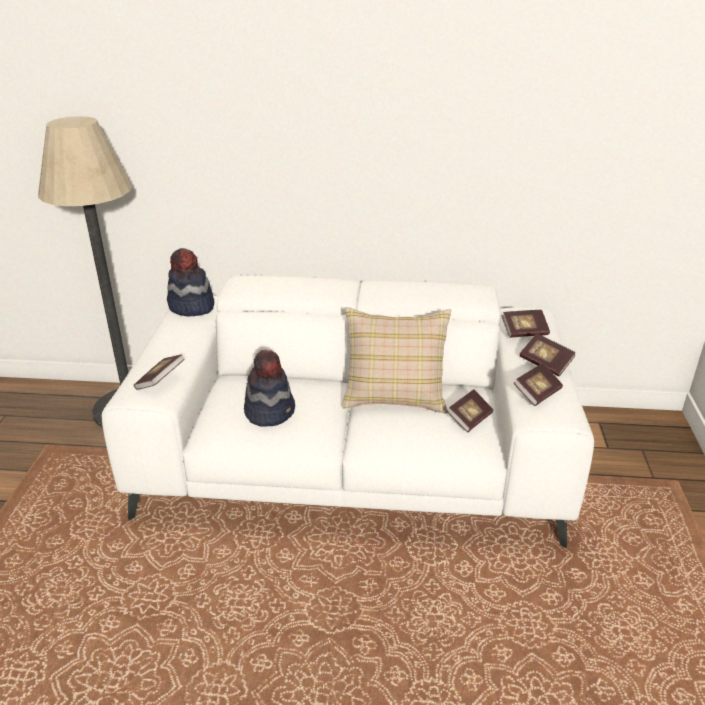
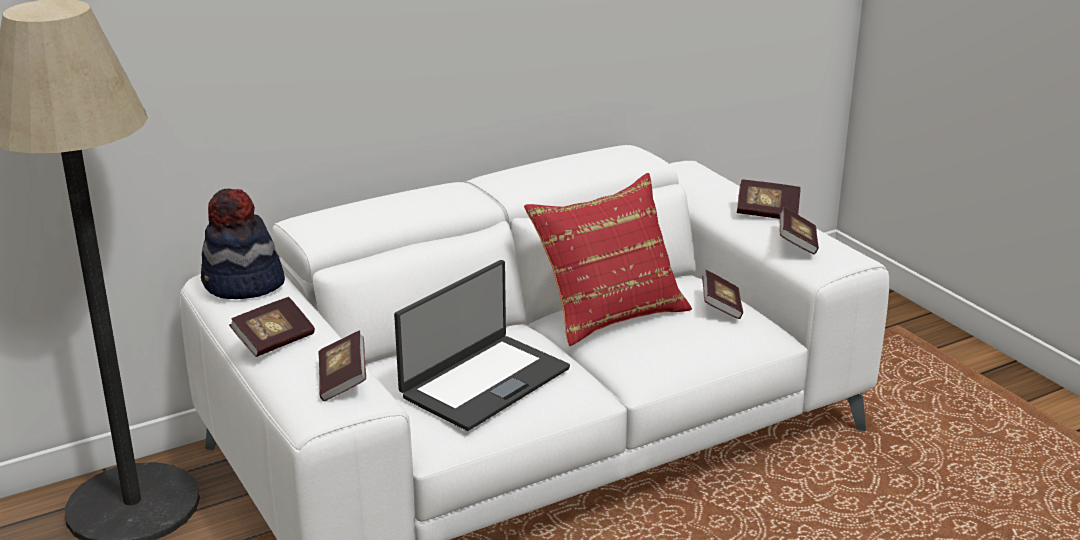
camera: 35 degrees left, 5 degrees down
hat [244,350,295,427] -> laptop [394,260,570,431]
beige pillow [342,307,451,414] -> red pillow [524,173,692,346]
book [502,310,550,338] -> book moved to [229,297,315,357]

